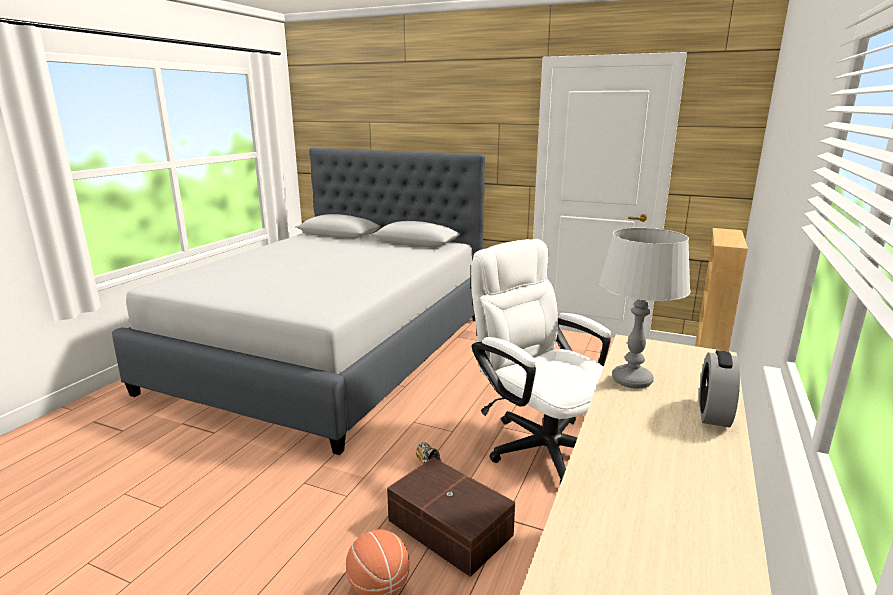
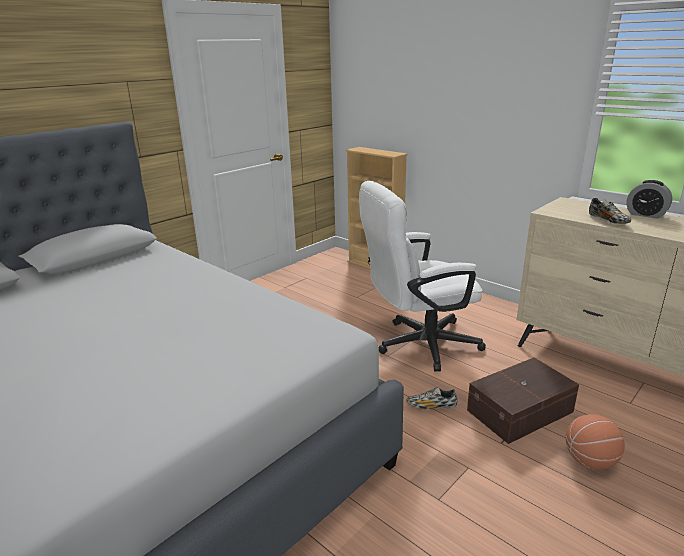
camera: 70 degrees left, 5 degrees up
grey table lamp [599,228,691,389] -> shoe [589,198,631,224]

